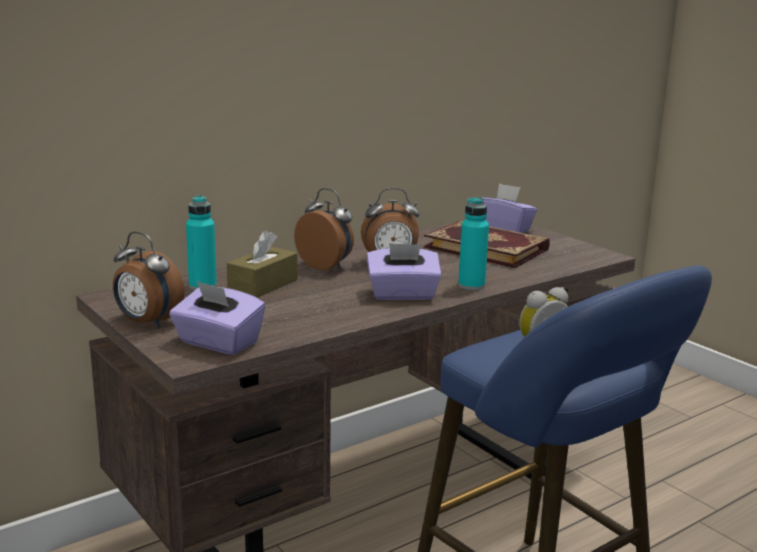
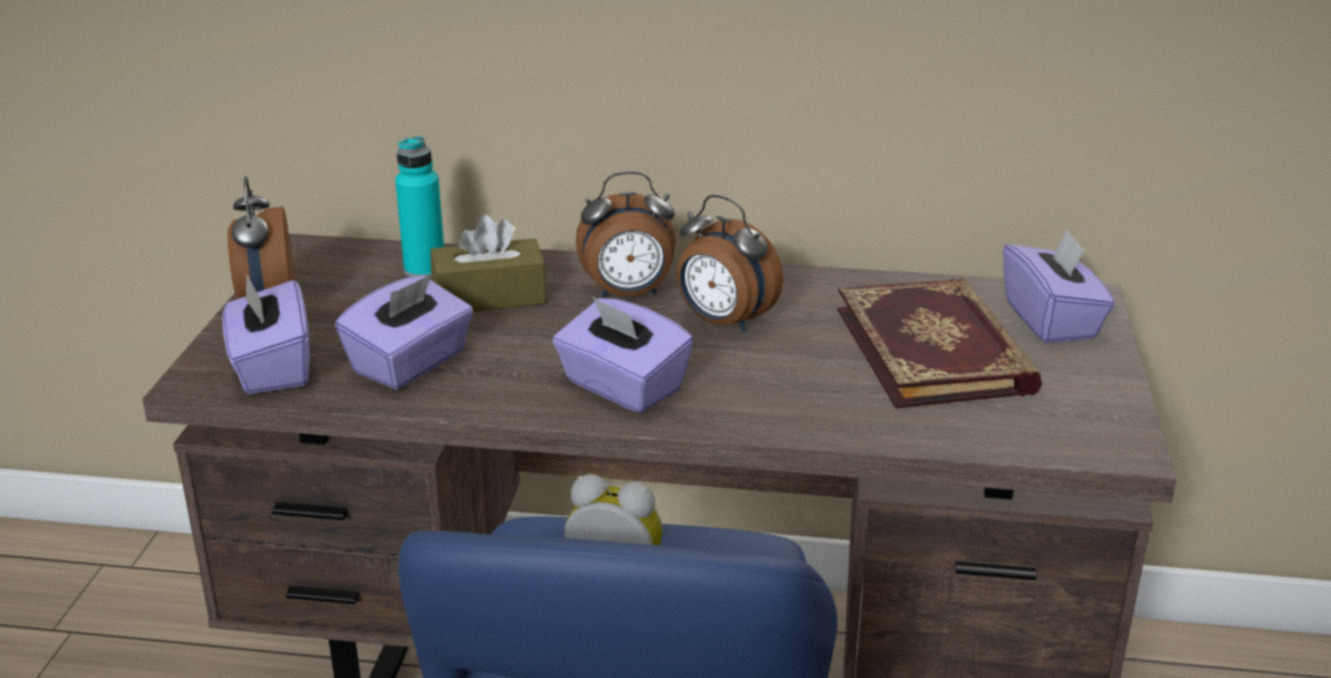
camera: 45 degrees right, 10 degrees up
alarm clock [294,188,354,270] -> alarm clock turned 90 degrees clockwise [576,171,676,298]
turquoise bottle [458,197,489,290] -> none
none -> purple tissue box [335,274,473,389]

